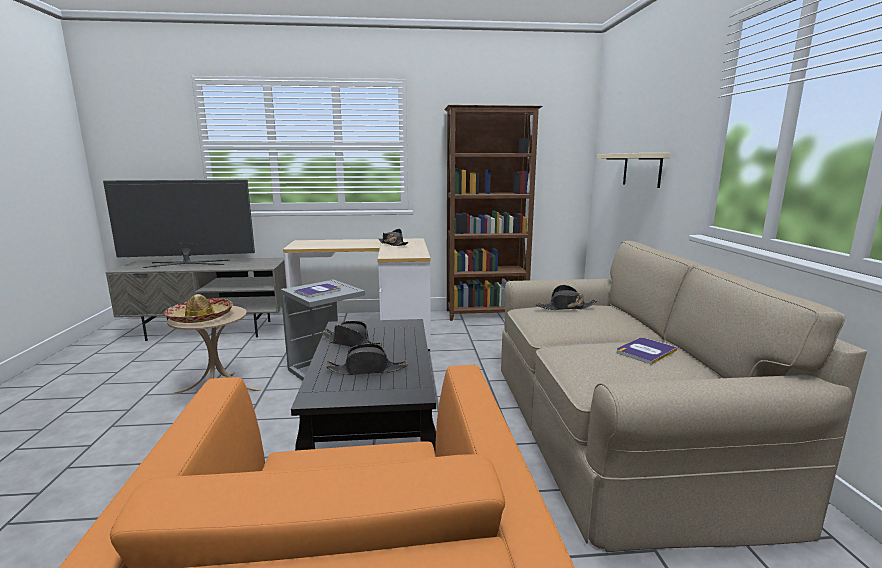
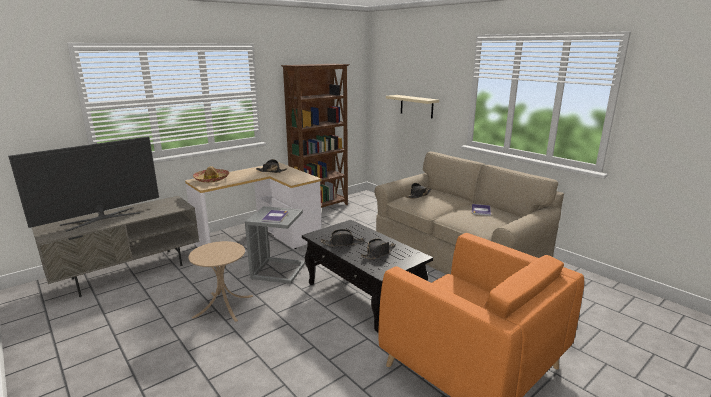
camera: 35 degrees left, 5 degrees up
hat [164,294,233,323] -> hat moved to [193,166,229,183]

